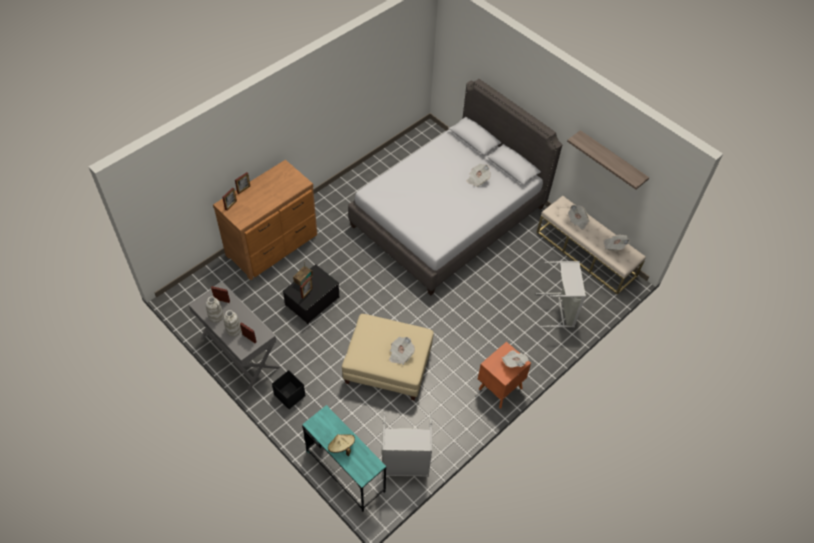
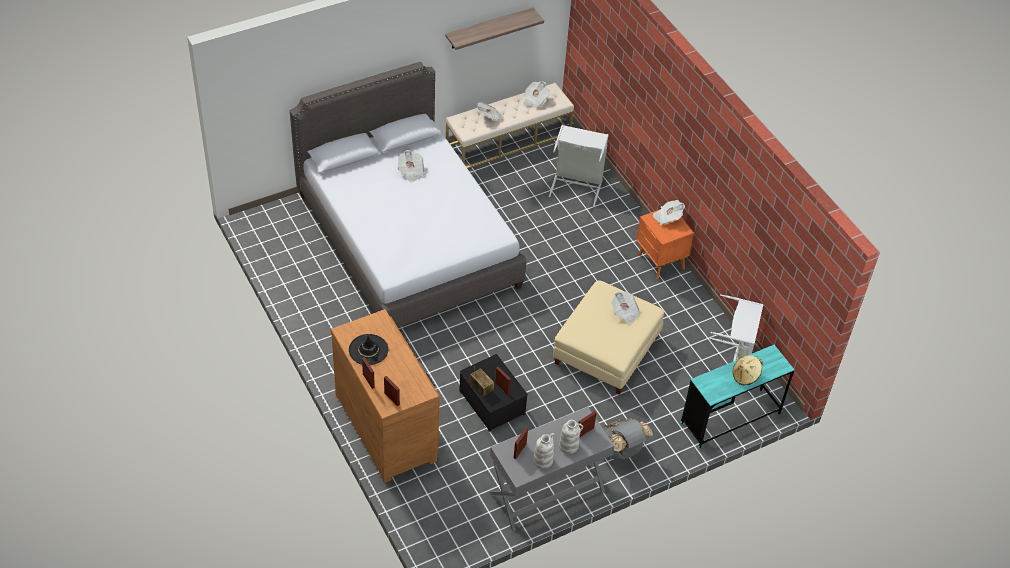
camera: 75 degrees left, 5 degrees down
black storage box [272,370,305,409] -> grey backpack [603,418,653,460]
none -> black hat [349,334,389,365]

